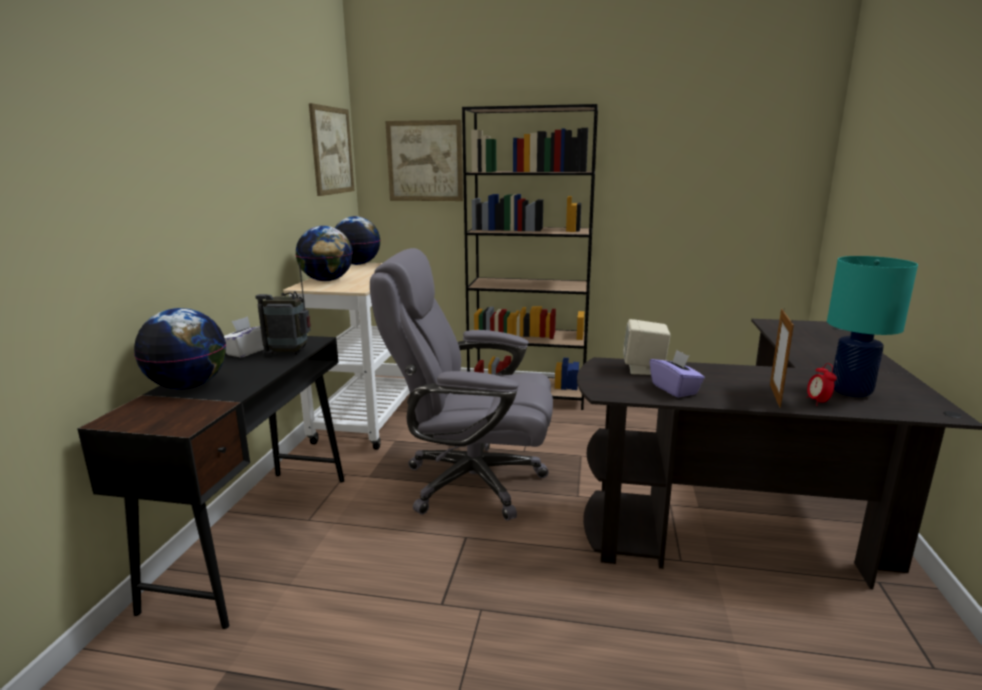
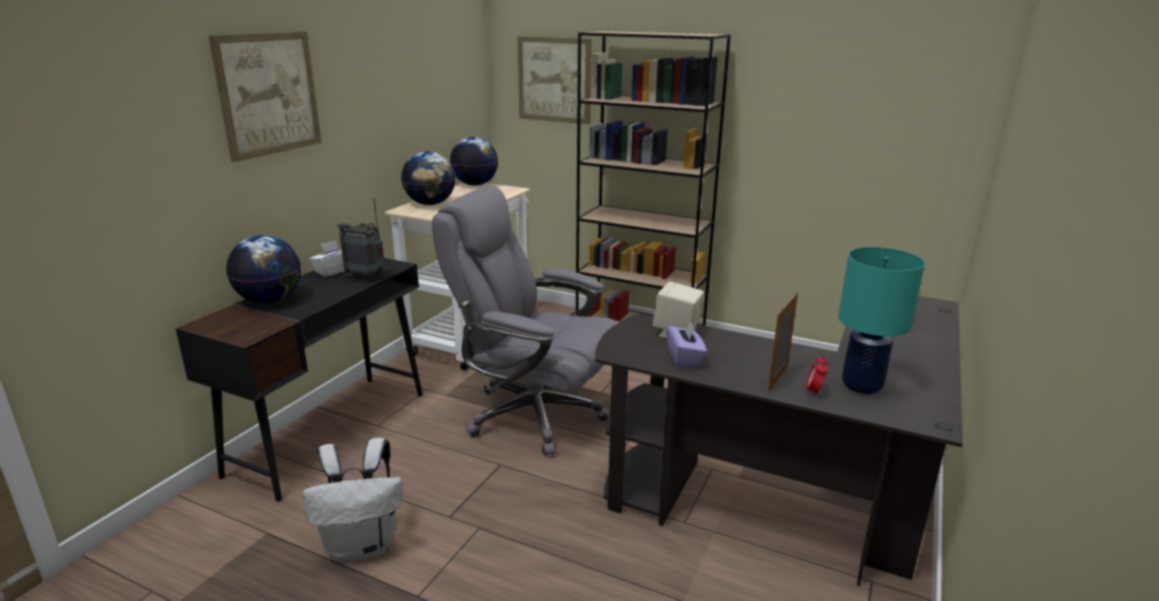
camera: 15 degrees right, 5 degrees up
picture [309,103,355,196] -> picture moved to [209,32,322,162]
none -> white backpack [303,438,403,562]

